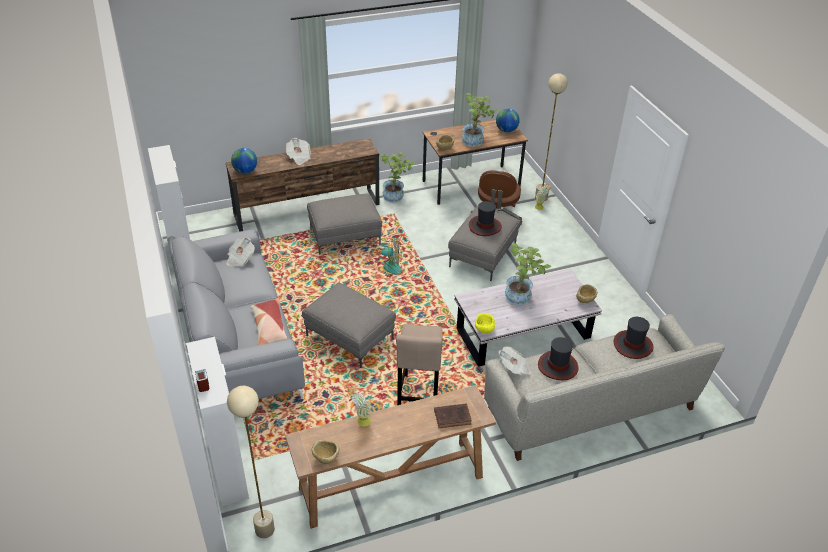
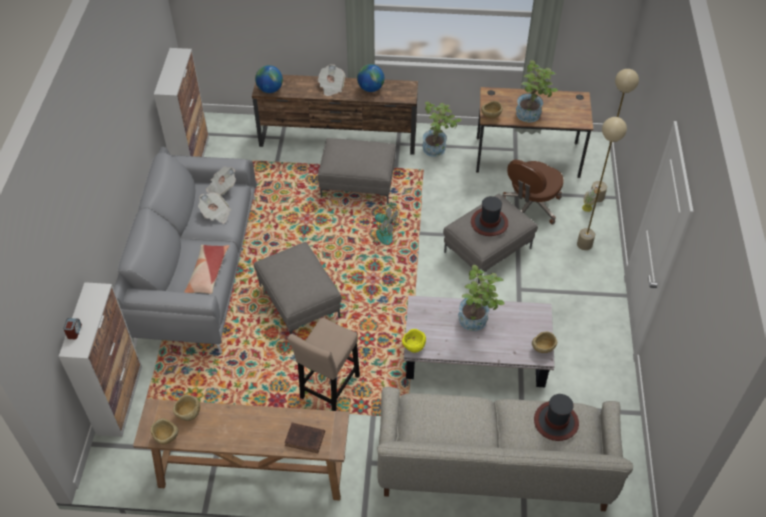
camera: 25 degrees right, 10 degrees up
beige floor lamp [227,386,275,538] -> beige floor lamp moved to [577,117,627,250]
potted plant [348,386,372,426] -> none
globe [496,108,520,132] -> globe moved to [357,64,385,92]
newspaper [499,346,531,375] -> newspaper moved to [198,192,231,224]
hat [538,337,578,380] -> none
none -> beige bowl [173,395,200,421]

